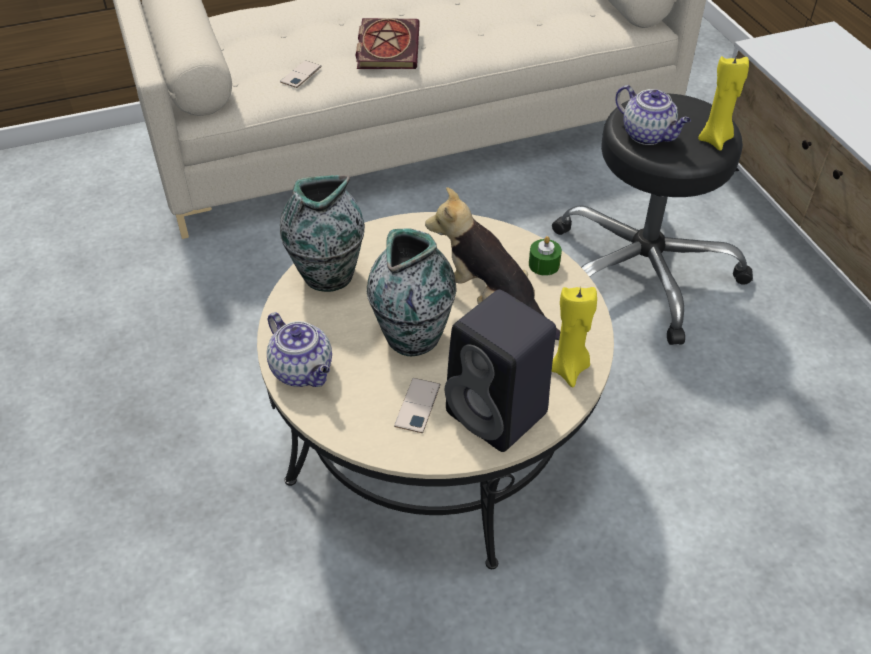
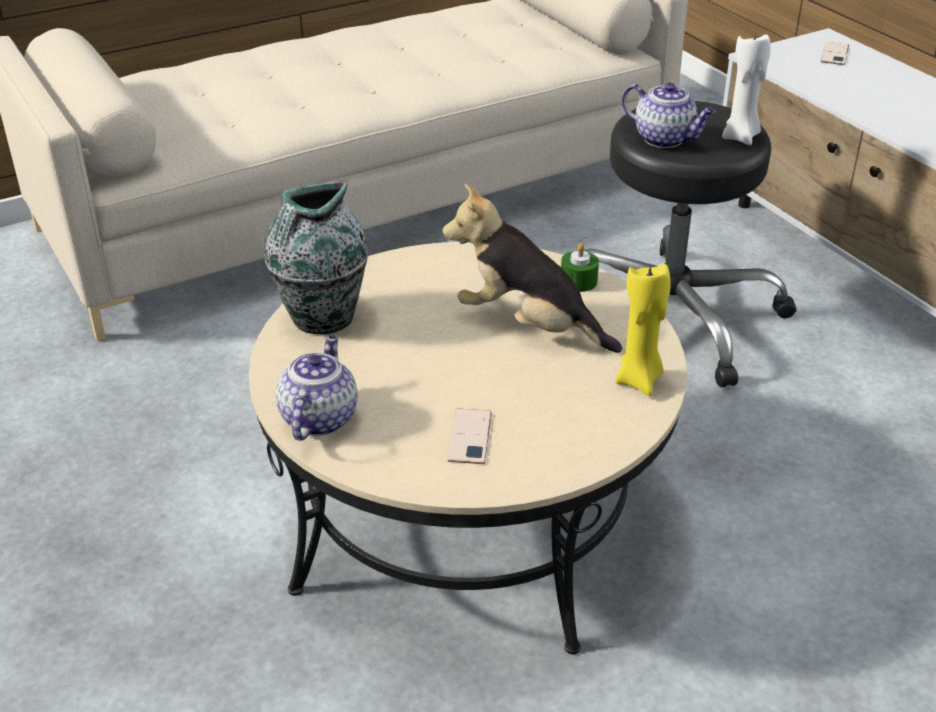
camera: 10 degrees left, 10 degrees down
teapot [267,312,332,387] -> teapot turned 120 degrees counterclockwise [276,335,358,440]
phone [280,60,322,88] -> phone moved to [821,42,849,65]
book [356,18,420,69] -> none
vase [366,228,457,356] -> none
black speaker [445,289,556,452] -> none
yellow candle [698,54,749,151] -> white candle [722,32,771,145]

